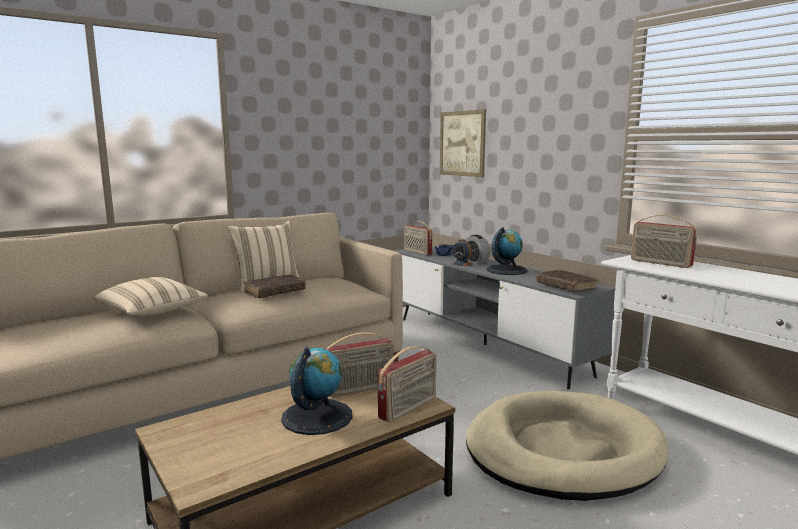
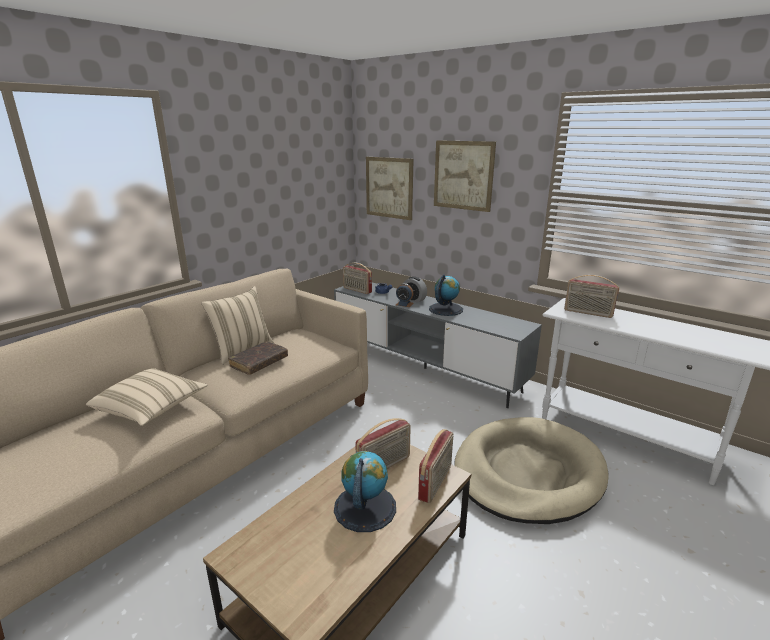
camera: 15 degrees left, 10 degrees up
brown book [536,270,597,292] -> none
none -> picture [434,140,496,212]

